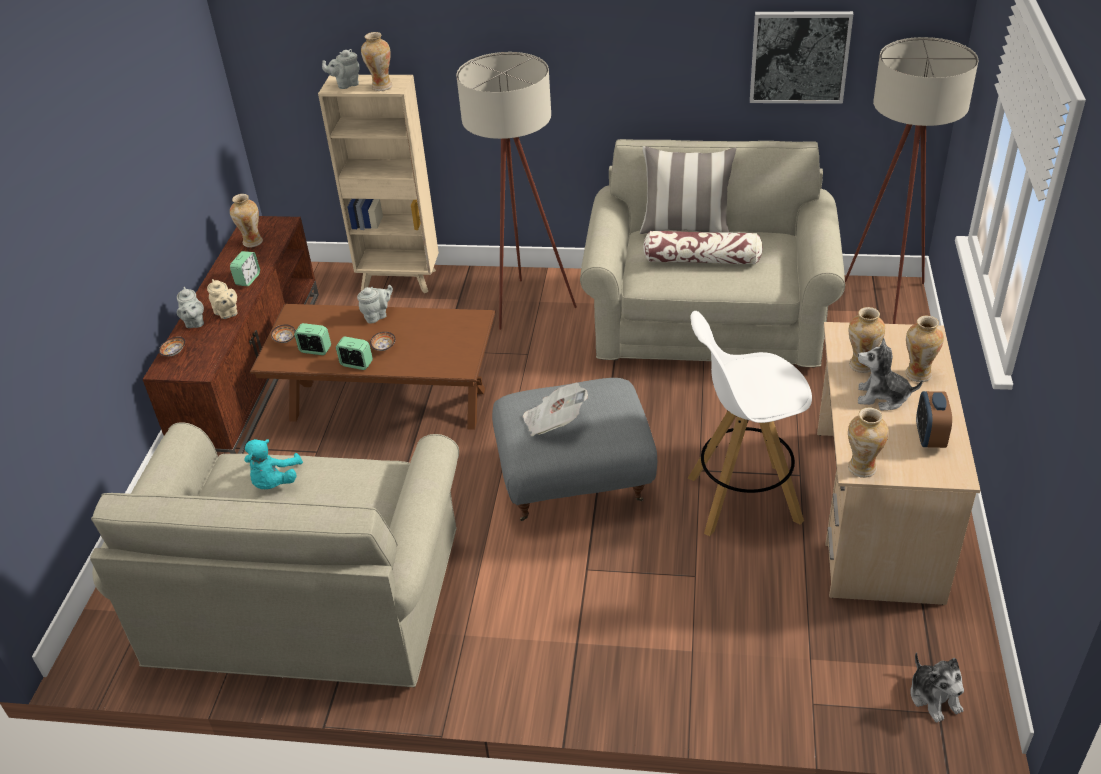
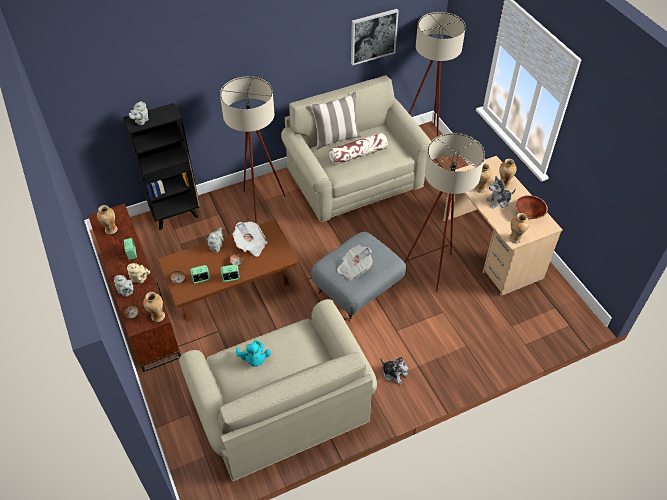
camera: 35 degrees left, 10 degrees up
beige bookcase [318,75,439,293] -> black bookcase [123,103,200,230]
vase [361,32,392,91] -> vase moved to [143,292,165,322]
white stool [687,311,812,536] -> beige floor lamp [404,133,485,292]
plush toy [910,652,964,723] -> plush toy moved to [381,357,408,385]
alarm clock [916,391,952,448] -> brown bowl [515,195,548,219]
none -> newspaper [233,222,267,257]

